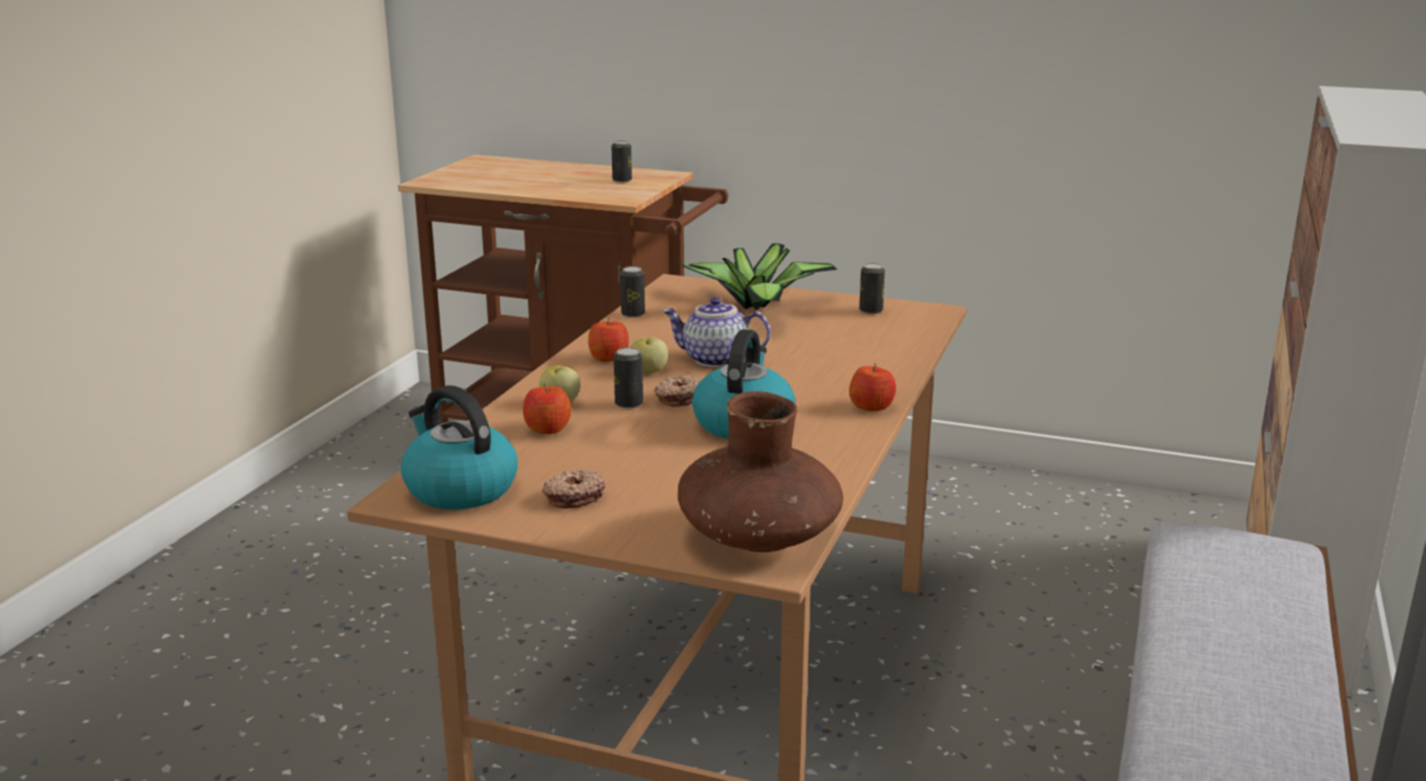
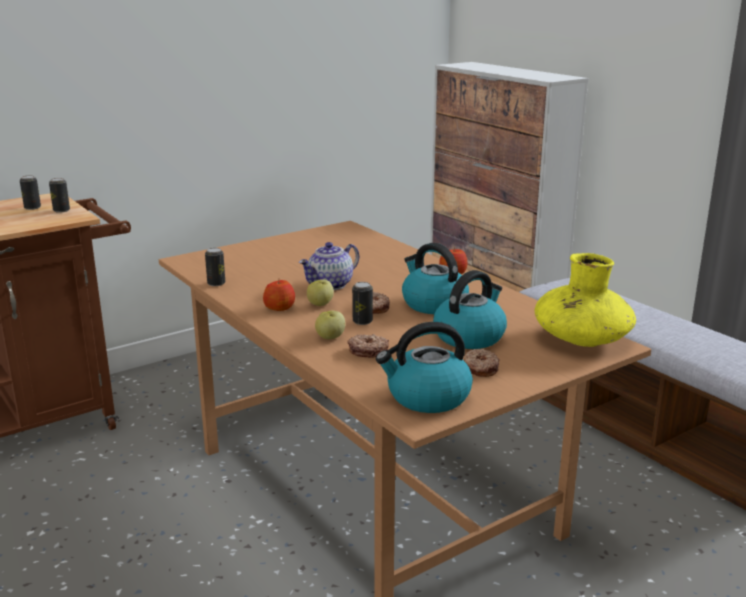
camera: 55 degrees left, 0 degrees up
apple [523,383,571,434] -> donut [347,334,389,358]
brown vase [678,391,843,552] -> yellow vase [535,253,636,347]
potted plant [681,244,837,310] -> none
can [859,263,885,314] -> can moved to [49,178,70,213]
none -> kettle [433,270,507,349]

